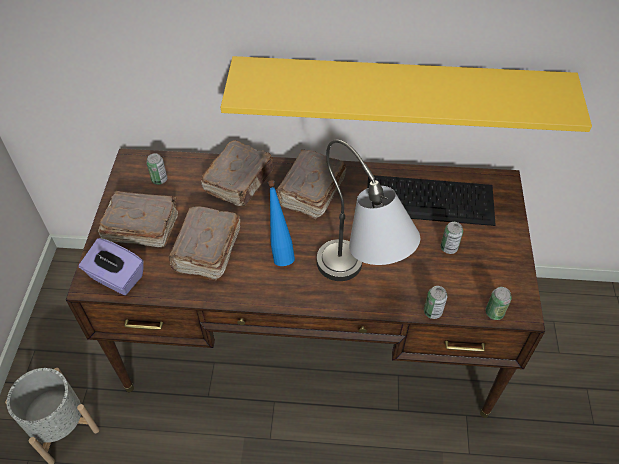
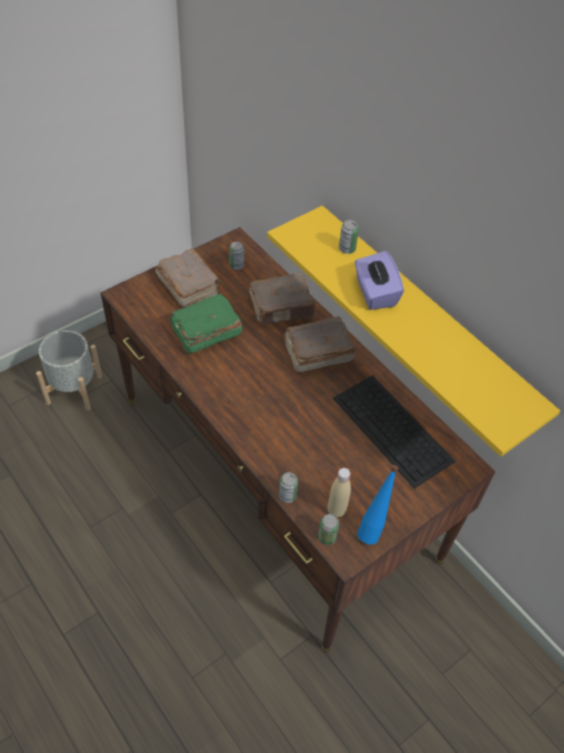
camera: 45 degrees right, 0 degrees up
purple tissue box [79,238,144,295] -> purple tissue box moved to [355,251,404,310]
brown book [169,206,241,280] -> green book [169,293,242,354]
blue bottle [268,180,295,266] -> blue bottle moved to [357,465,399,545]
grey table lamp [317,140,420,281] -> none
can [441,222,463,254] -> can moved to [339,220,359,254]
none -> beige bottle [327,468,351,518]

